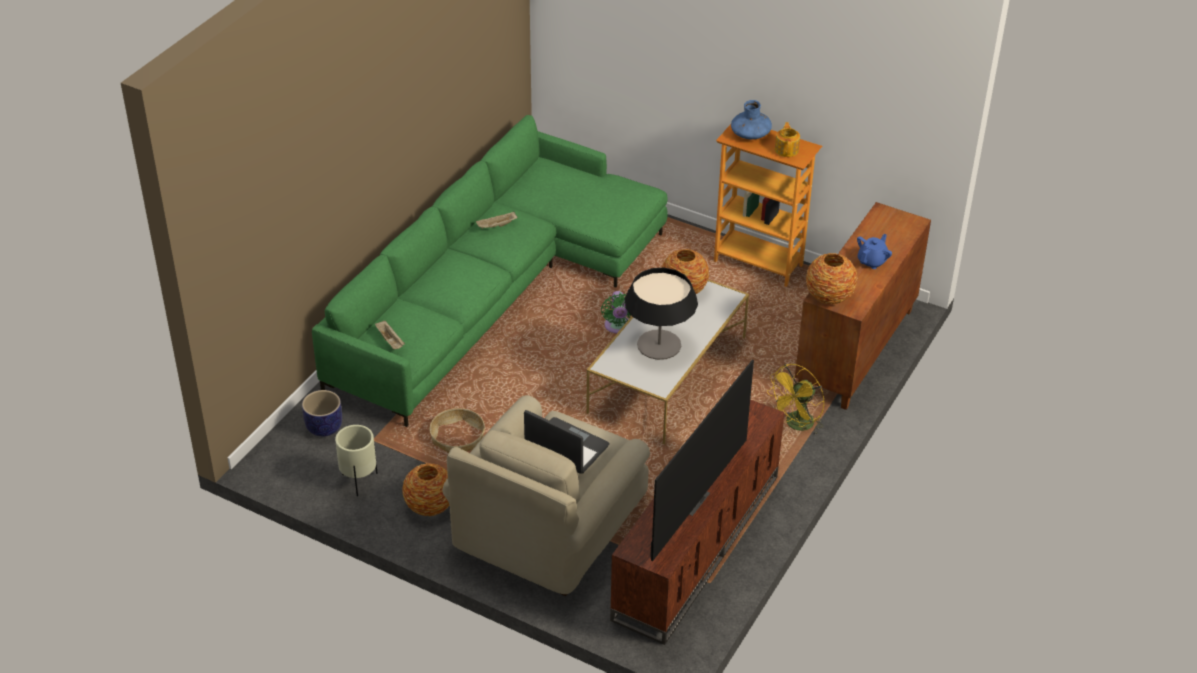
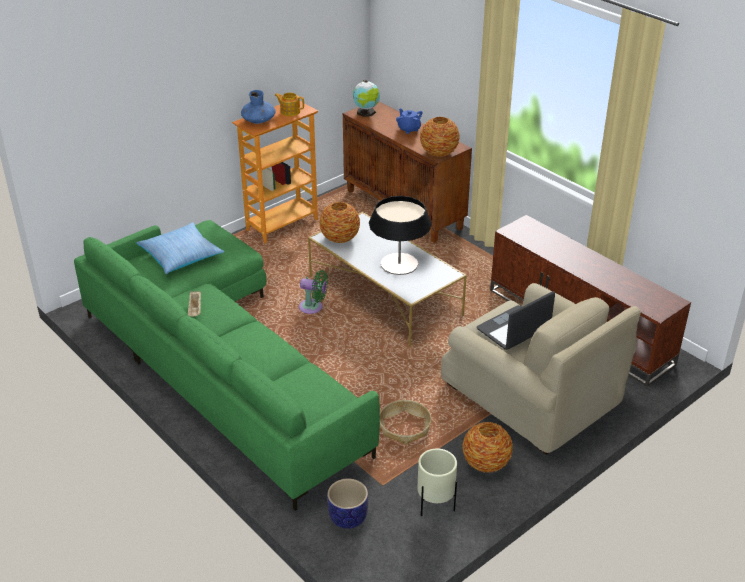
camera: 70 degrees left, 5 degrees down
beige tray [375,321,405,350] -> none
television [650,360,754,561] -> none
yellow fan [767,364,824,435] -> none
none -> pillow [136,222,224,274]
none -> globe [353,80,380,117]

